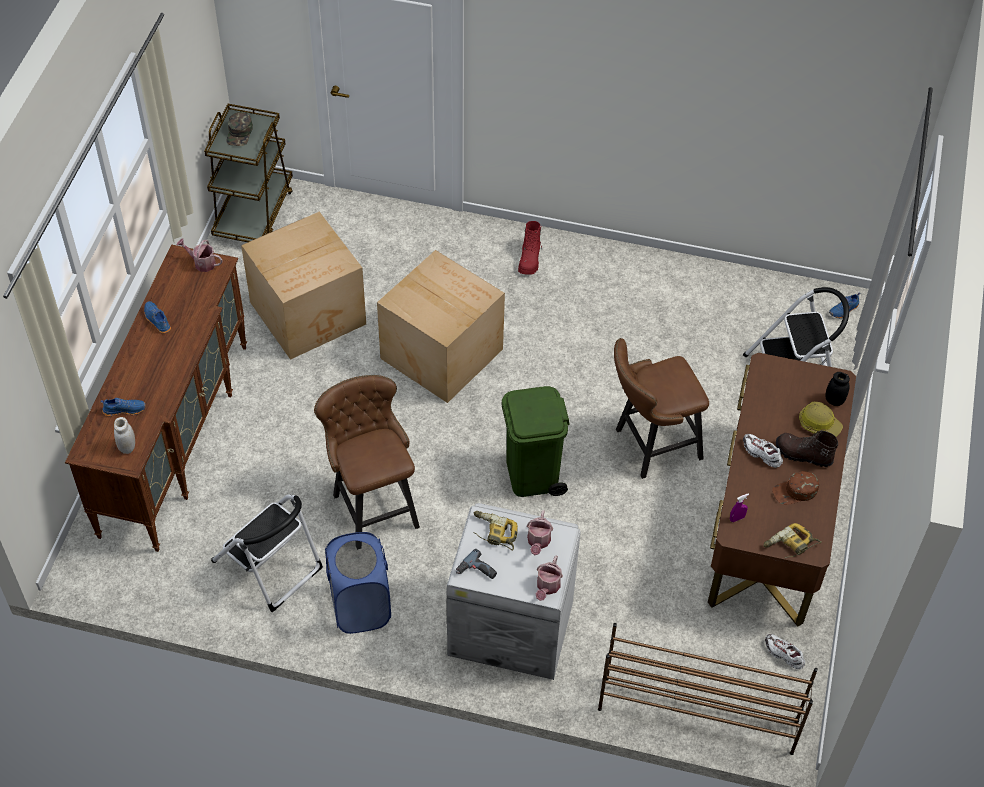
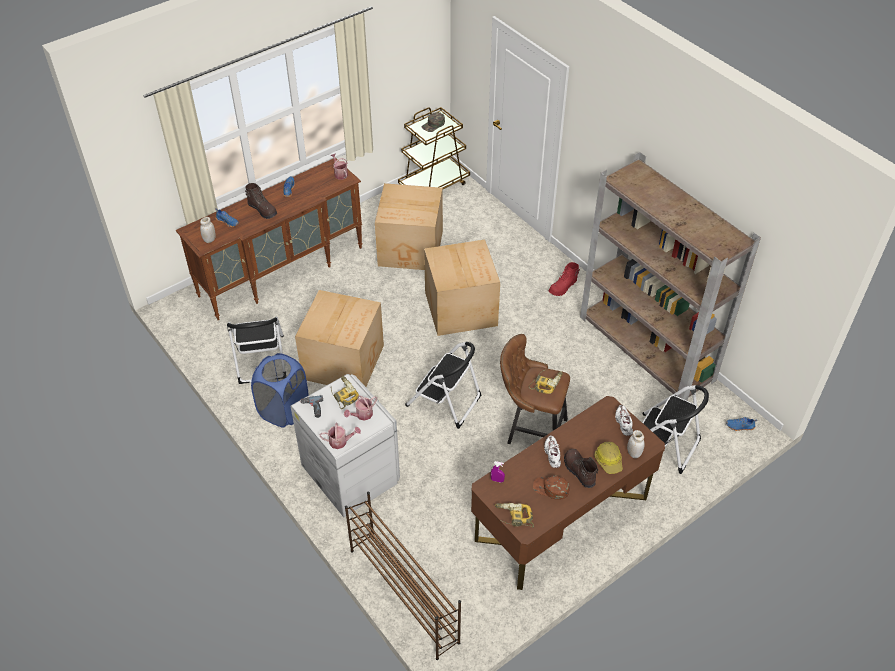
camera: 40 degrees right, 5 degrees down
brown stool [314,375,420,532] -> cardboard box [295,290,384,387]
green trash can [502,386,570,497] -> step ladder [405,342,481,429]
watering can [535,556,563,601] -> watering can turned 150 degrees counterclockwise [320,423,361,449]
white shoe [765,634,805,669] -> white shoe moved to [615,405,633,436]
black jar [826,372,850,406] -> white jar [627,430,645,458]
none -> brown boot [245,183,277,219]
none -> power drill [529,369,563,394]
none -> brown bookcase [580,152,761,401]

